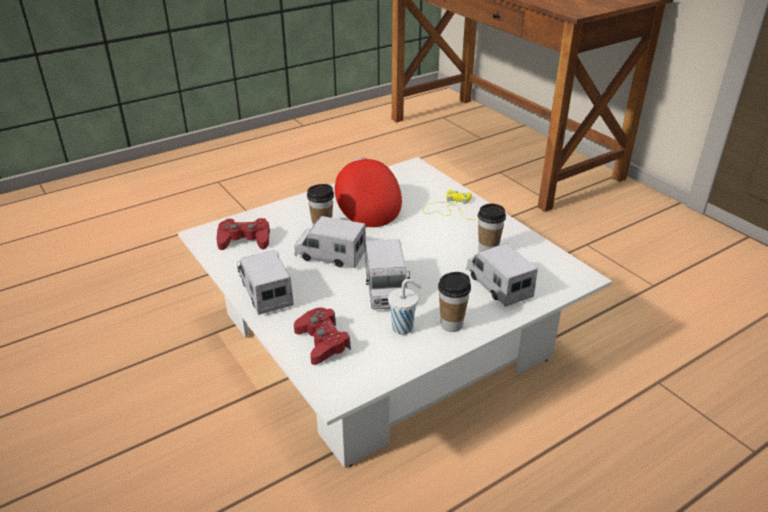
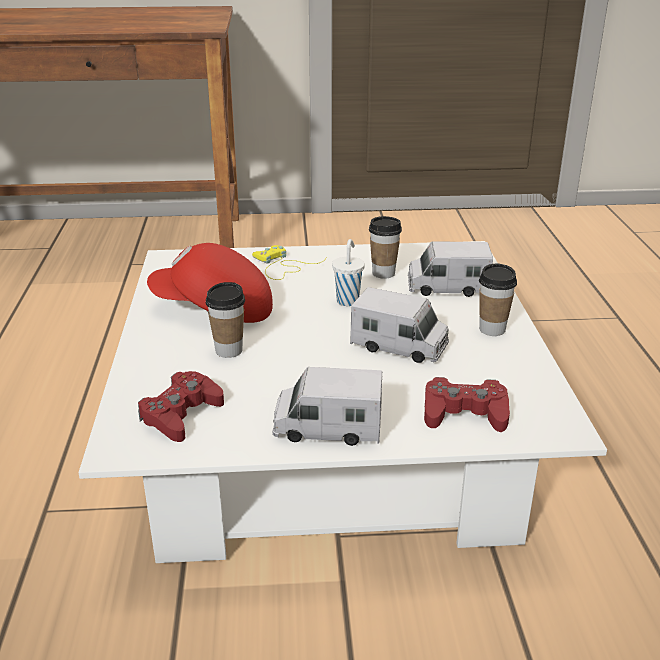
camera: 60 degrees left, 5 degrees down
toy truck [294,216,366,268] -> none
white cup [388,279,421,335] -> white cup moved to [332,239,365,306]

